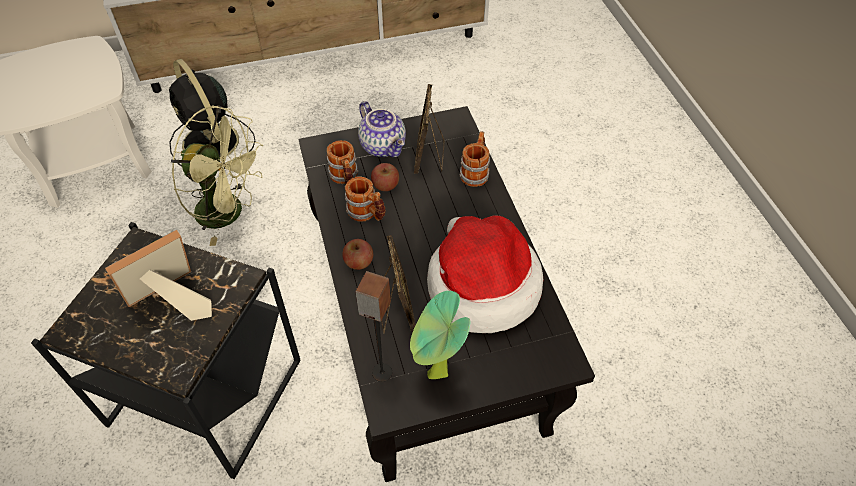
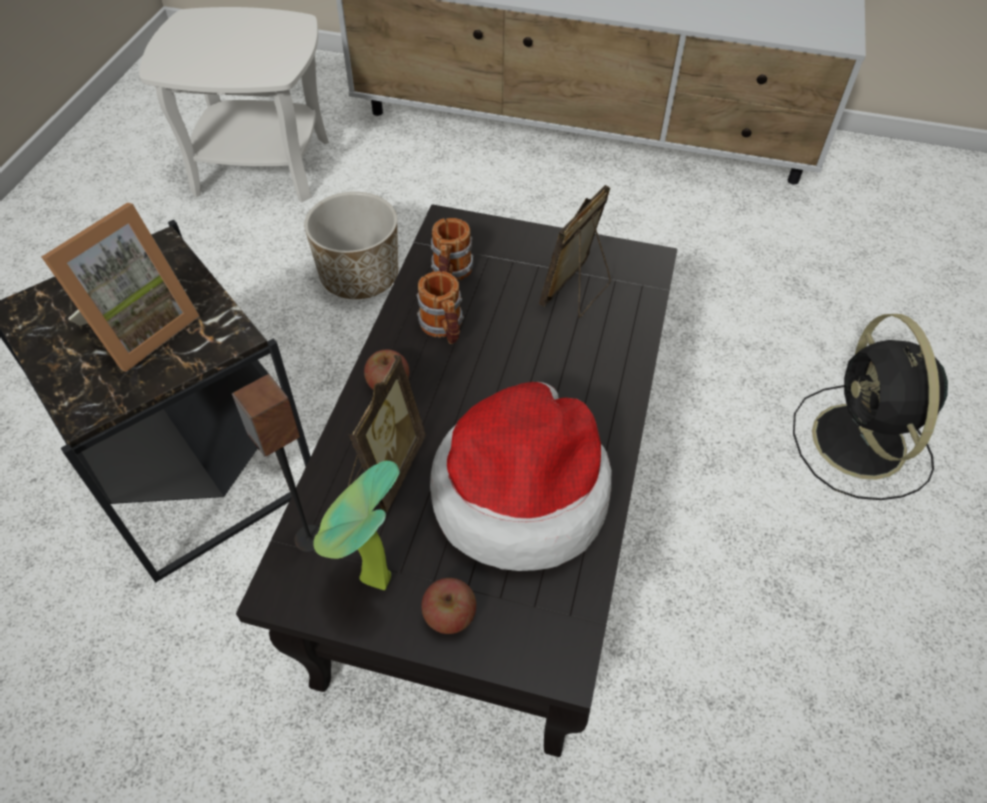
camera: 30 degrees right, 0 degrees up
picture frame [105,230,212,321] -> picture frame turned 135 degrees clockwise [42,203,200,372]
black fan [169,59,255,169] -> black fan moved to [793,314,948,500]
green fan [171,105,263,246] -> planter [304,192,398,299]
teapot [358,101,406,157] -> none
apple [371,163,399,191] -> apple moved to [421,578,476,634]
mug [459,131,490,187] -> none

